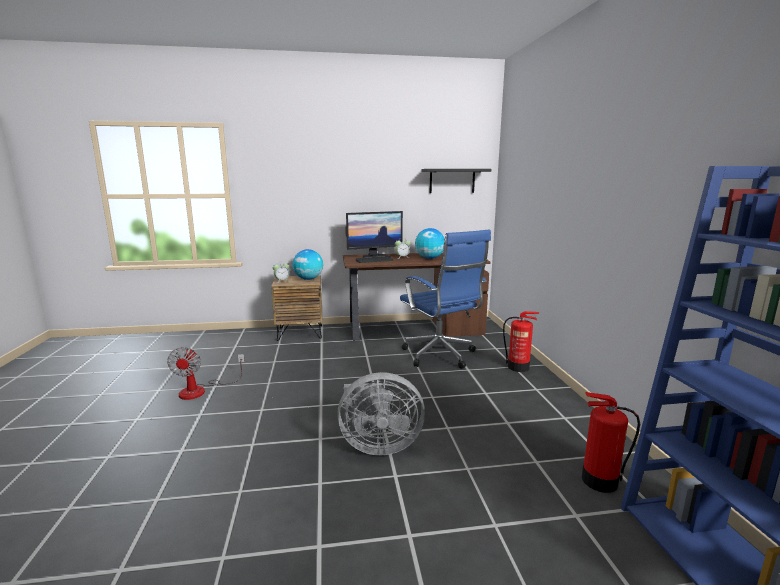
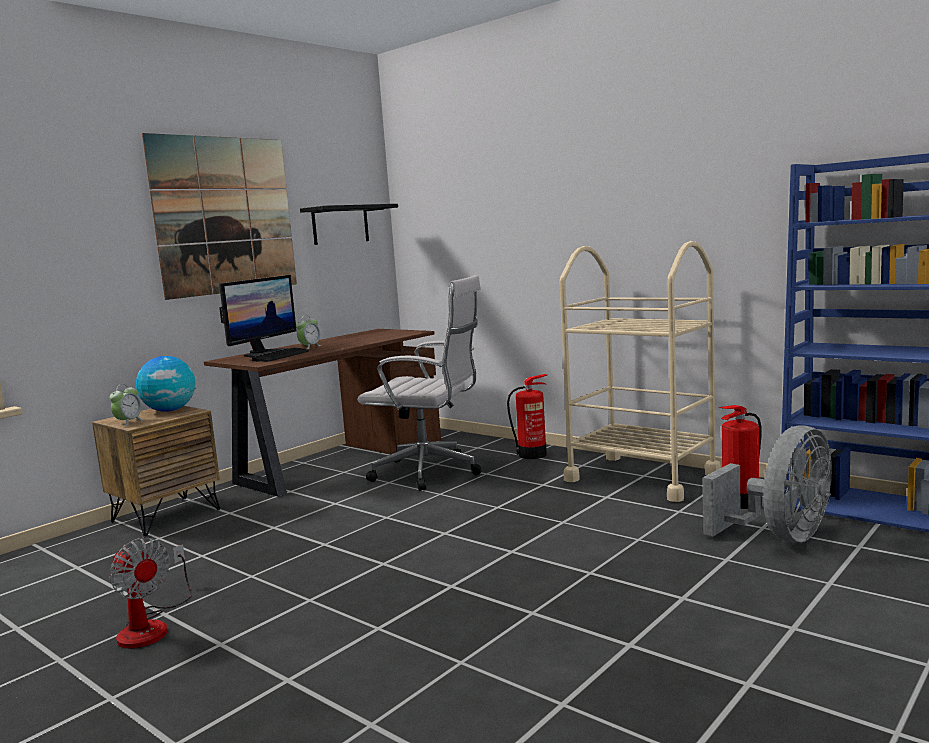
camera: 40 degrees left, 5 degrees down
grey fan [337,372,425,455] -> grey fan moved to [703,426,832,543]
blue office chair [400,229,491,369] -> white office chair [357,275,481,491]
globe [415,228,445,259] -> none
none -> picture [142,133,297,300]
none -> beige cart [559,241,721,502]

